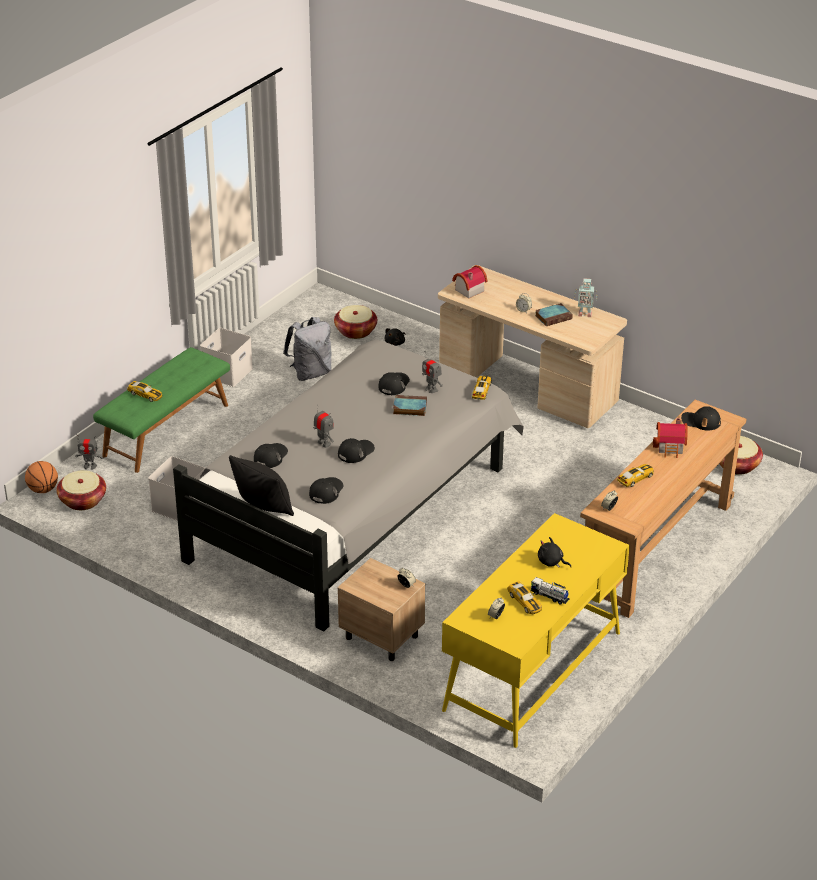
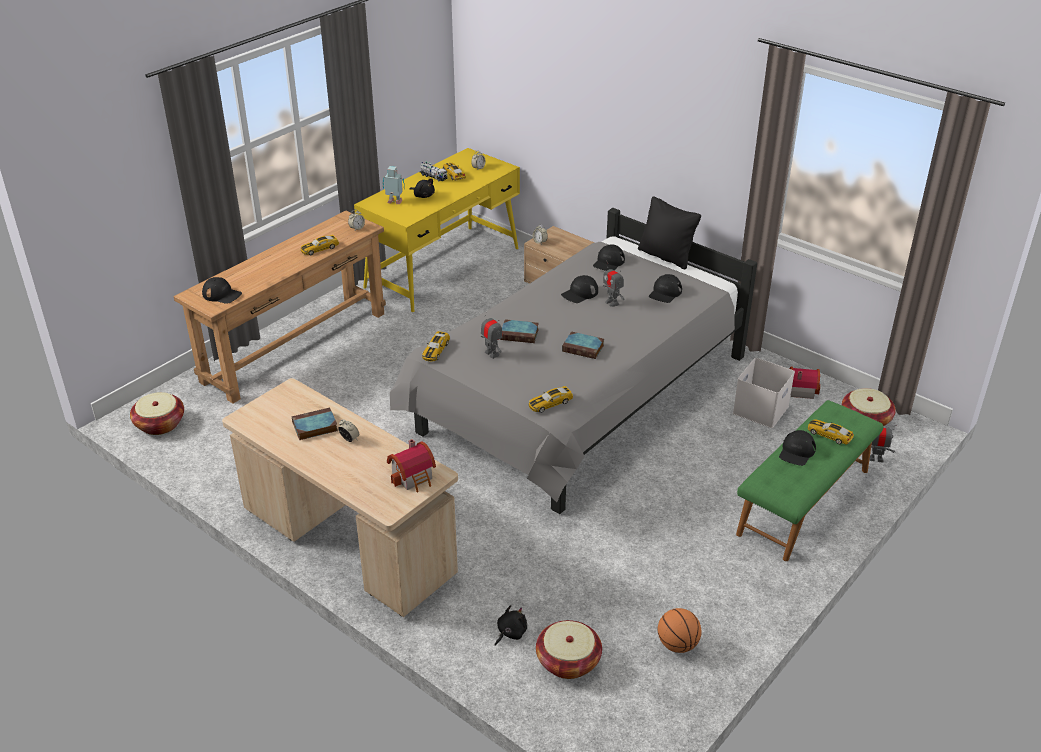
camera: 175 degrees left, 0 degrees up
basketball [25,461,58,493] -> basketball moved to [658,608,702,653]
white storage box [200,328,253,387] -> none
grey backpack [283,317,331,381] -> none
black cap [378,372,410,395] -> black cap moved to [779,430,816,466]
toy robot [574,278,597,317] -> toy robot moved to [383,166,405,204]
toy house [653,418,688,458] -> toy house moved to [790,367,820,399]
none -> toy car [529,386,573,413]
none -> book [562,331,604,359]

